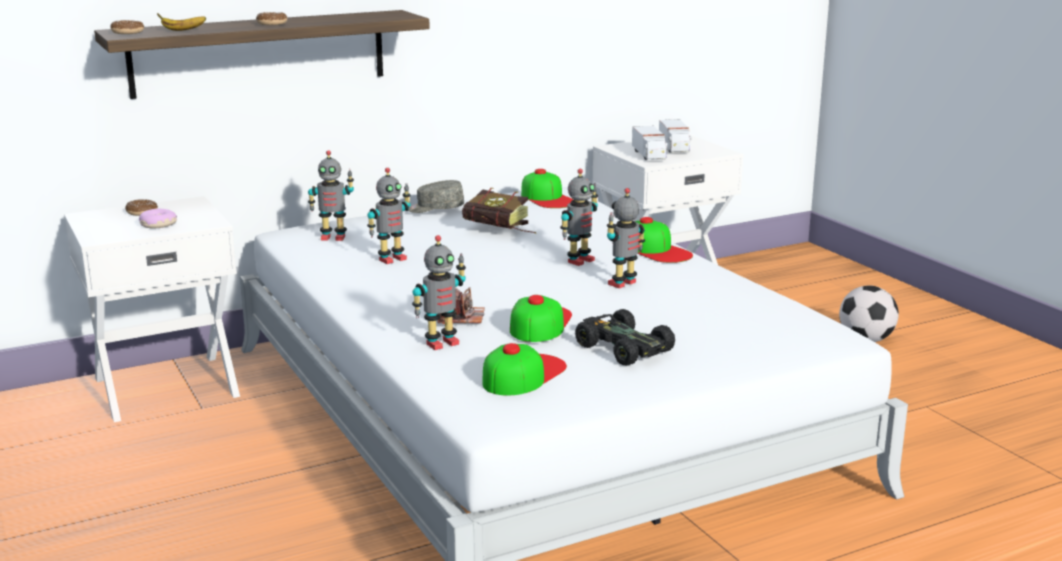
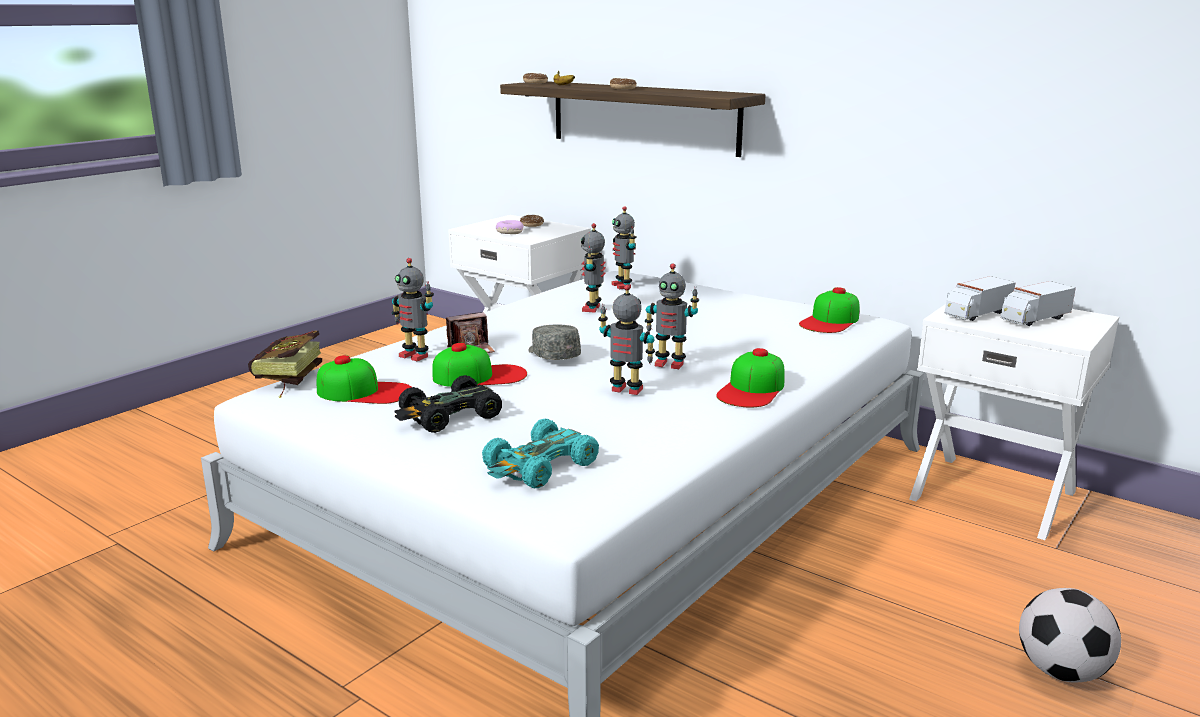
camera: 65 degrees right, 0 degrees up
toy robot [367,168,411,264] -> toy robot turned 75 degrees clockwise [581,223,606,313]
grey cap [408,180,464,213] -> grey cap moved to [529,324,581,360]
book [462,188,536,233] -> book moved to [248,331,322,398]
black toy car [575,309,675,366] -> black toy car turned 150 degrees counterclockwise [395,375,502,433]
none -> turquoise toy car [482,419,599,488]

